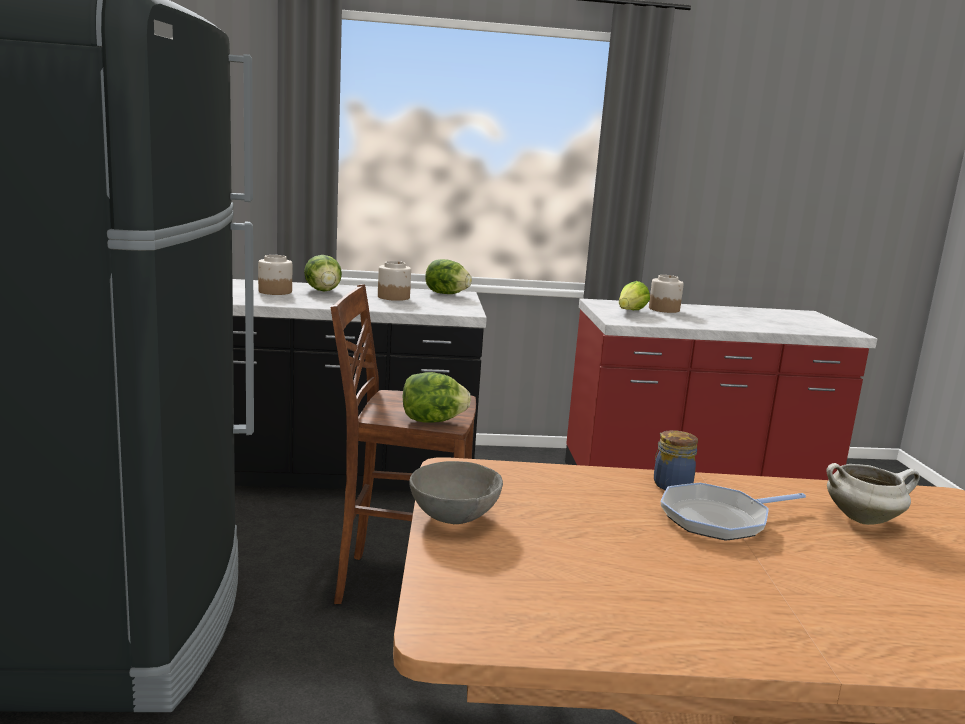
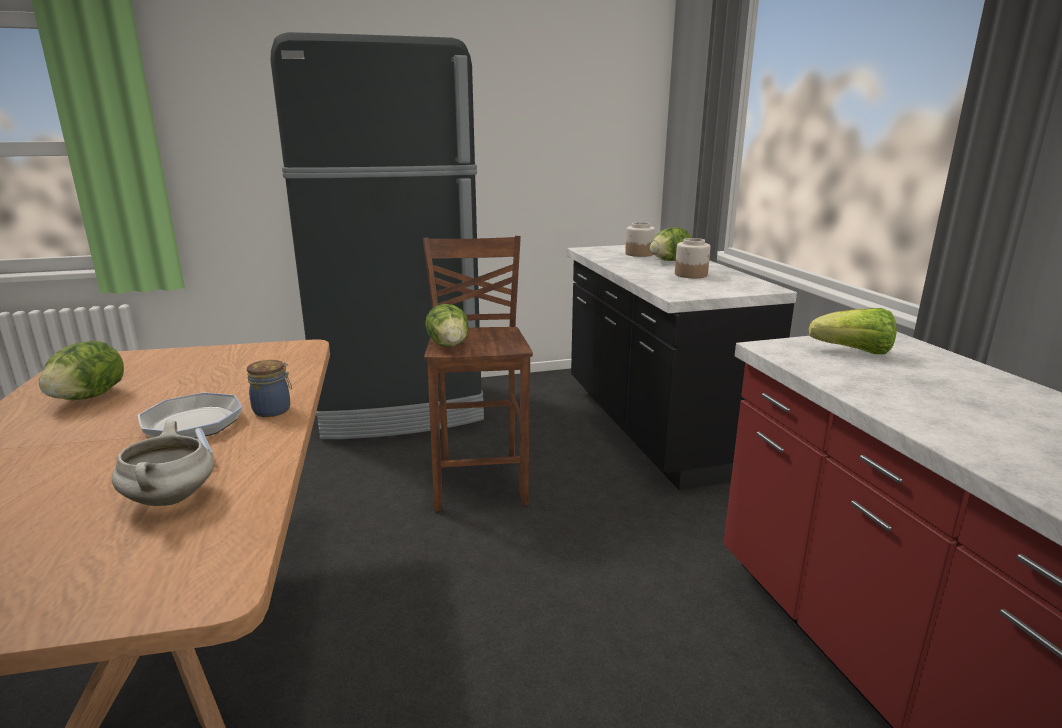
camera: 80 degrees right, 5 degrees up
grey bowl [409,461,503,524] -> none
lettuce [425,259,472,294] -> lettuce moved to [39,341,124,400]
jar [649,275,684,313] -> none

